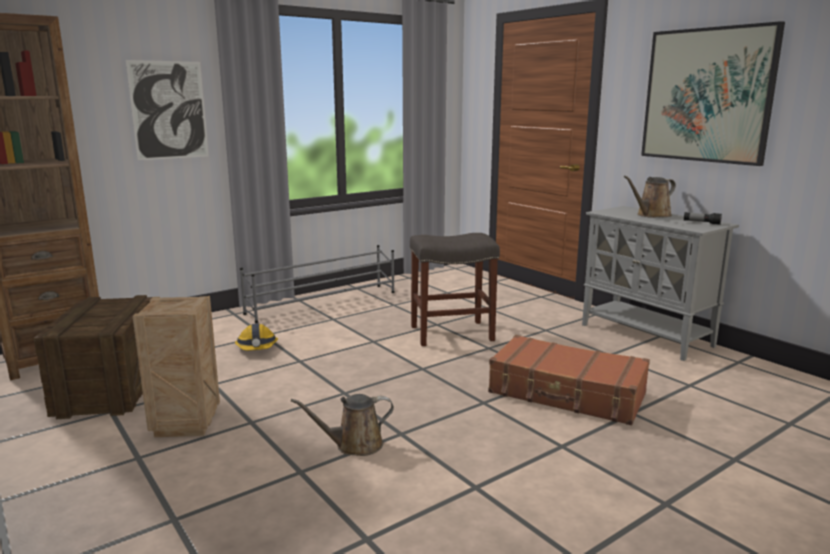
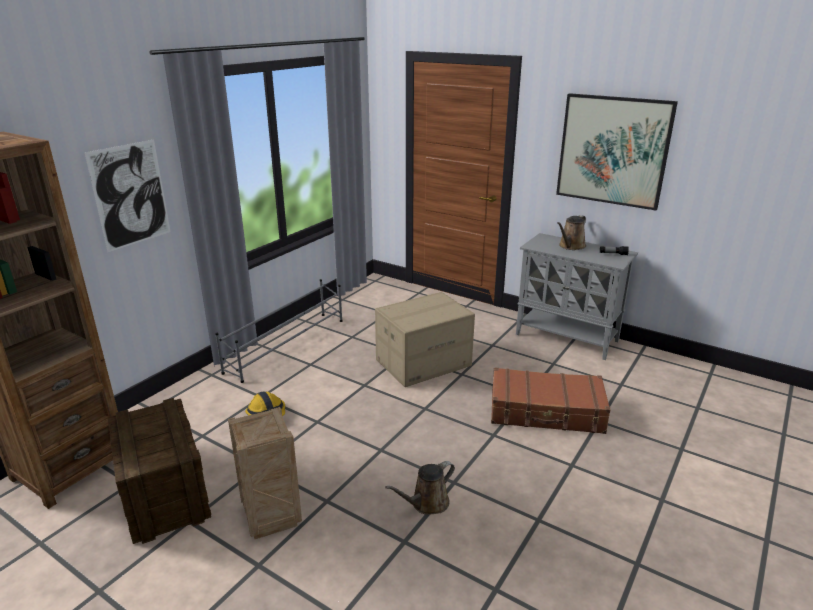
camera: 20 degrees left, 10 degrees up
grey stool [410,233,500,346] -> cardboard box [375,292,475,387]

